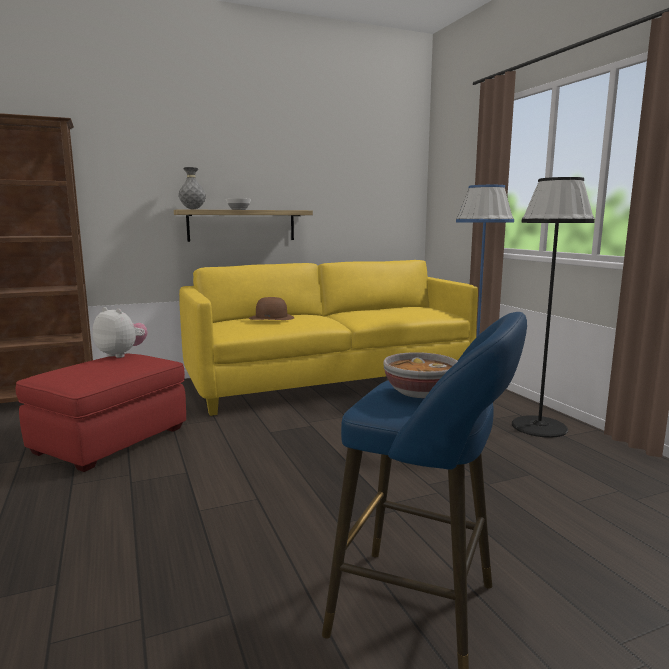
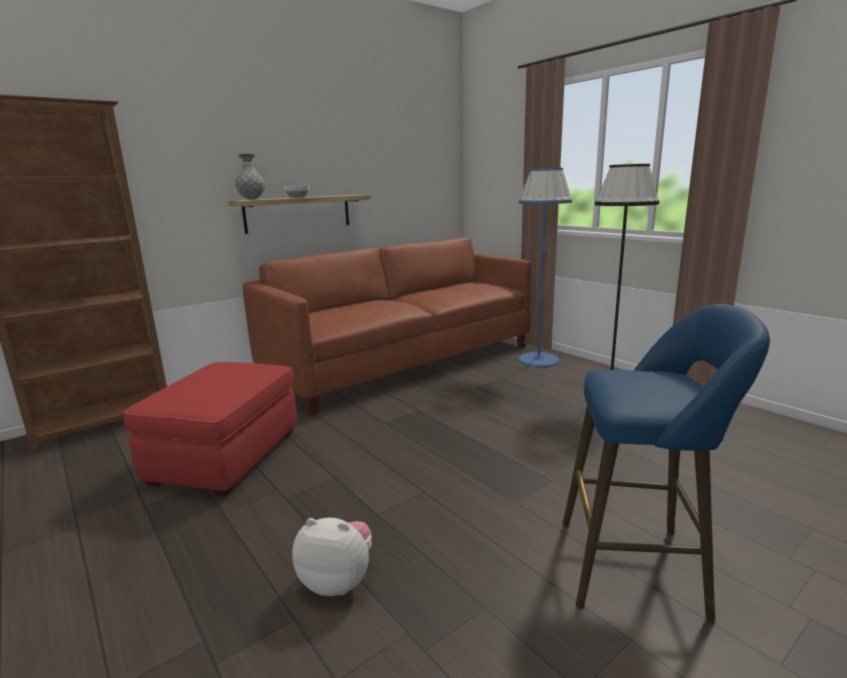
camera: 15 degrees left, 5 degrees up
plush toy [93,307,148,358] -> plush toy moved to [292,518,372,596]
yellow sofa [179,260,478,416] -> brown sofa [243,238,531,414]
brown hat [249,297,295,320] -> none
bowl [383,352,458,398] -> none

